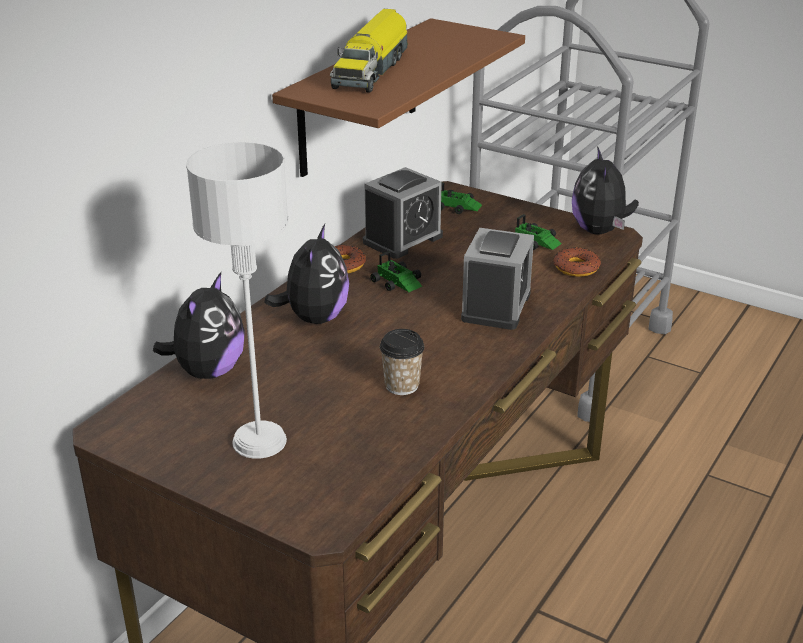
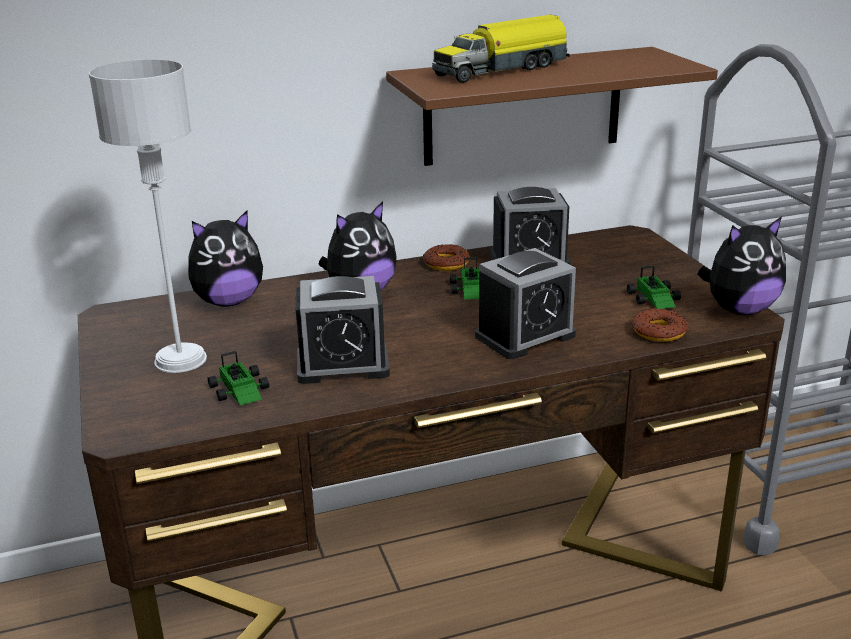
camera: 40 degrees right, 5 degrees down
cup [380,329,425,395] -> alarm clock [295,276,390,384]
toy car [441,182,482,214] -> toy car moved to [208,351,269,405]
plush toy [572,146,639,235] -> plush toy turned 150 degrees counterclockwise [698,216,786,315]

